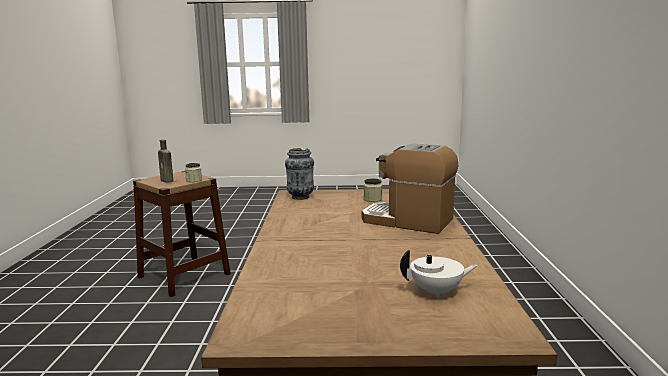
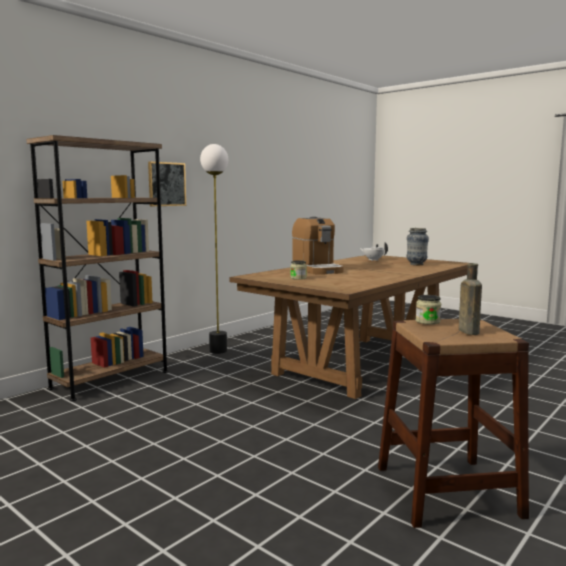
camera: 140 degrees left, 5 degrees down
vase [285,148,314,200] -> vase moved to [407,228,429,265]
none -> brown bookcase [26,135,168,401]
none -> picture [148,161,186,206]
none -> floor lamp [200,144,228,354]

